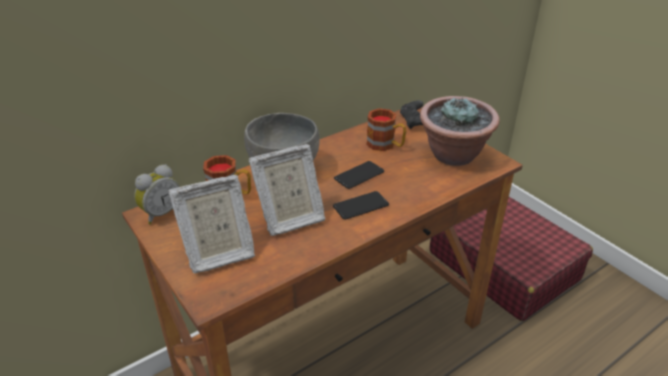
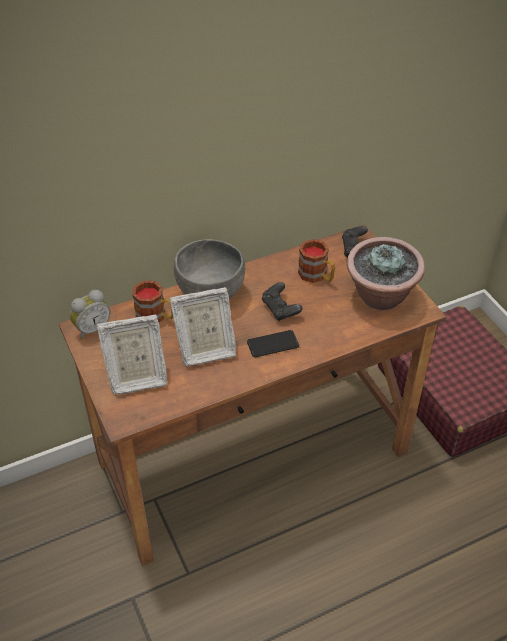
camera: 10 degrees right, 10 degrees up
phone [334,161,384,189] -> black game controller [262,282,303,321]

